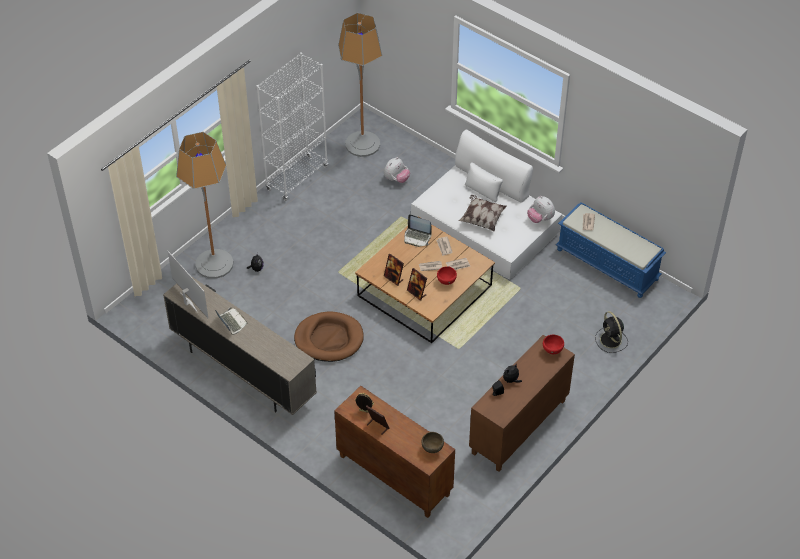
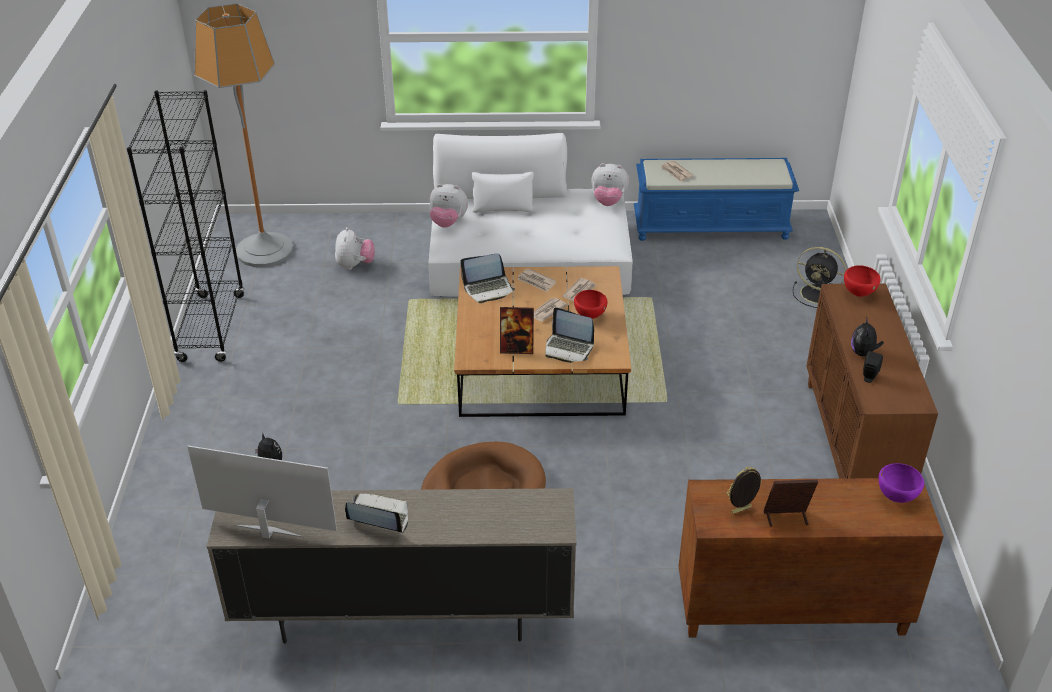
camera: 40 degrees left, 10 degrees down
floor lamp [176,132,233,279] -> none
white bookcase [257,52,328,201] -> black bookcase [127,90,245,362]
picture frame [407,268,427,301] -> laptop [545,307,594,363]
brown bowl [421,432,444,453] -> purple bowl [878,463,924,503]
pillow [459,195,507,231] -> none
none -> plush toy [429,184,468,228]

